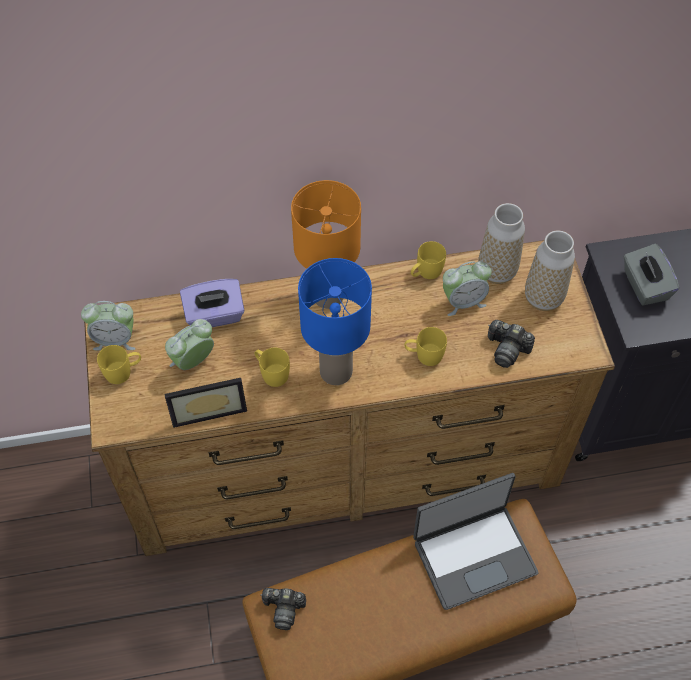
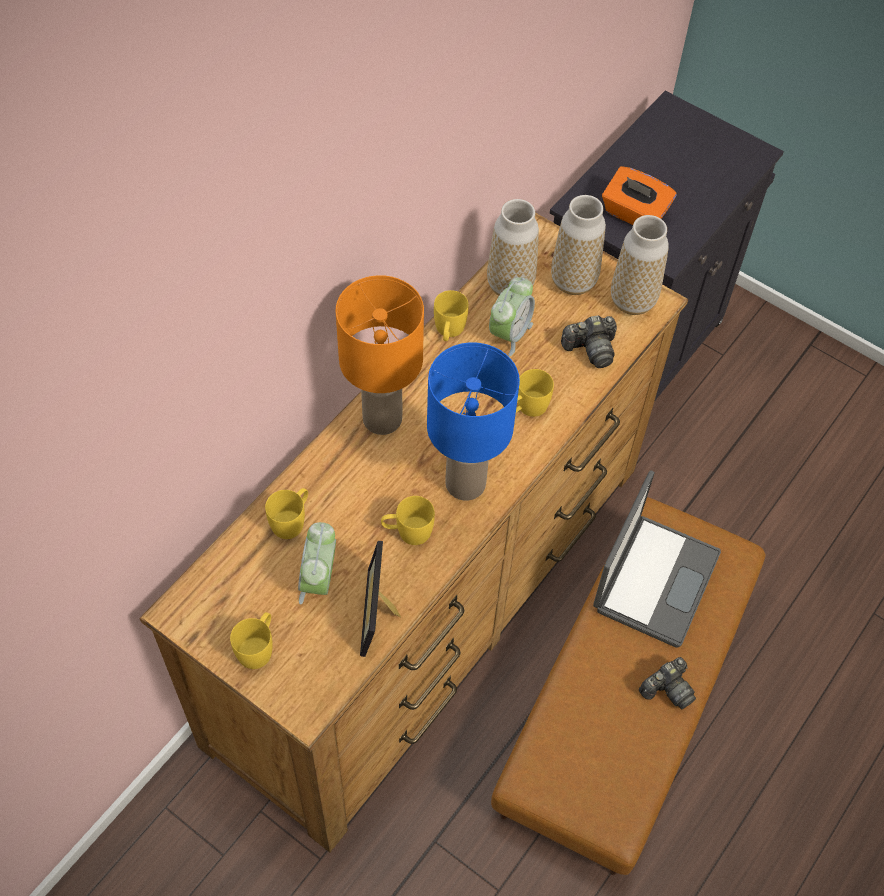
camera: 45 degrees left, 0 degrees up
alarm clock [81,301,136,350] -> none
picture frame [164,378,247,428] -> picture frame turned 150 degrees clockwise [360,541,401,657]
purple tissue box [180,279,245,327] -> yellow mug [265,488,308,539]
camera [261,588,306,630] -> camera moved to [639,657,696,709]
grey tissue box [623,244,679,306] -> orange tissue box [602,166,677,225]
none -> vase [611,215,669,315]

